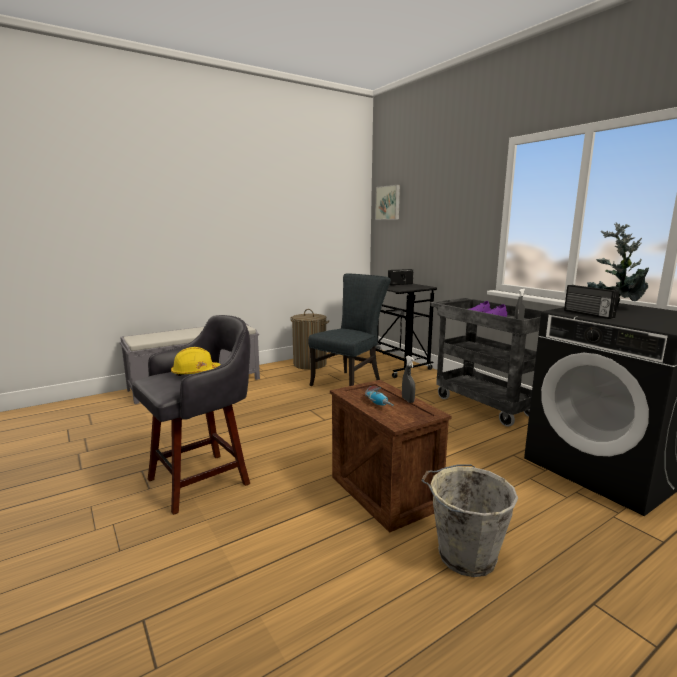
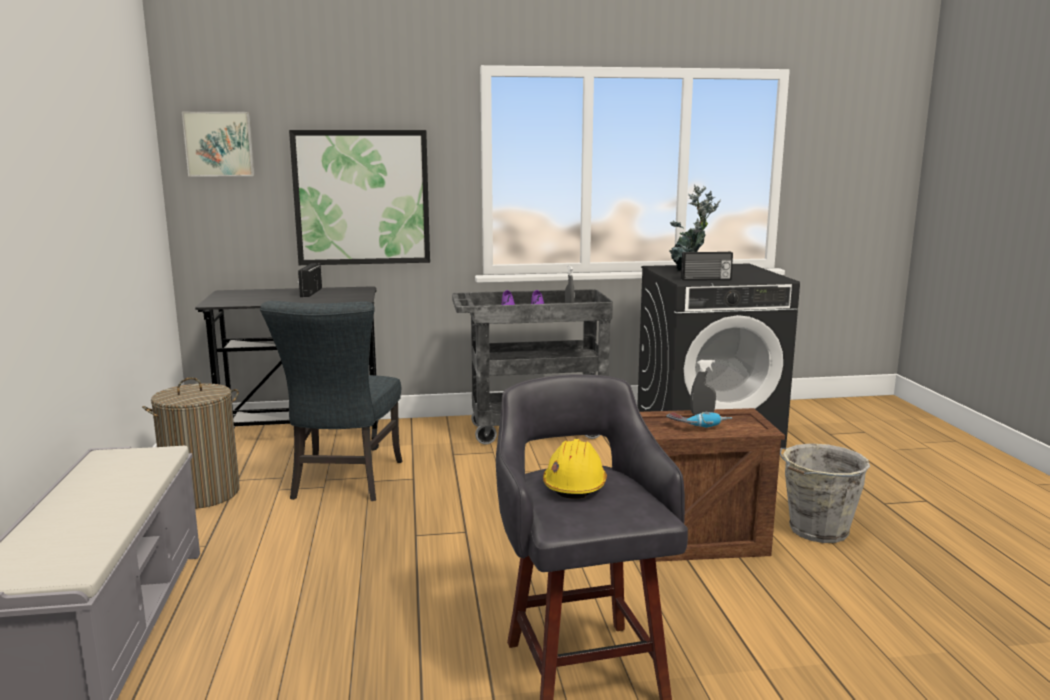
camera: 65 degrees left, 0 degrees up
grey chair [308,273,391,386] -> grey chair turned 150 degrees counterclockwise [260,301,402,501]
none -> picture [289,130,430,265]

